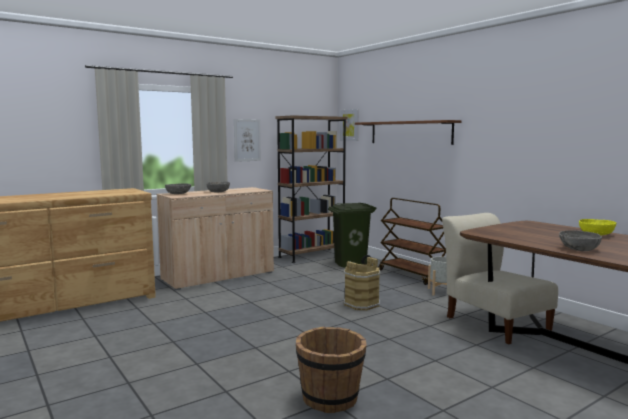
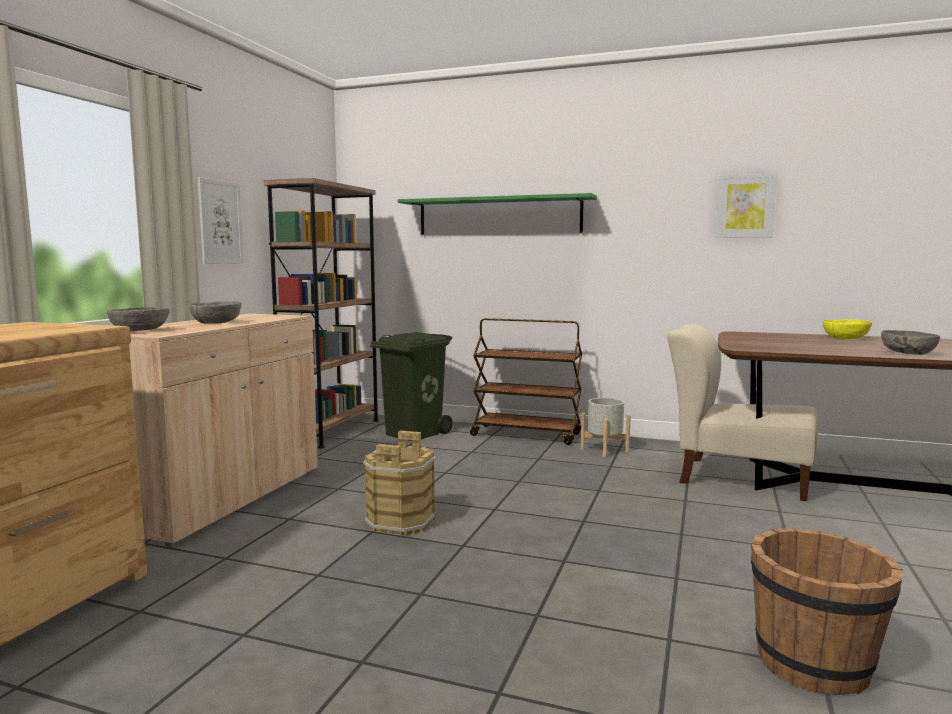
camera: 35 degrees left, 0 degrees up
picture [340,109,359,141] -> picture moved to [716,174,777,238]
brown bucket [343,257,380,310] -> brown bucket moved to [363,431,436,536]
brown shelf [355,120,462,145] -> green shelf [397,193,597,235]

